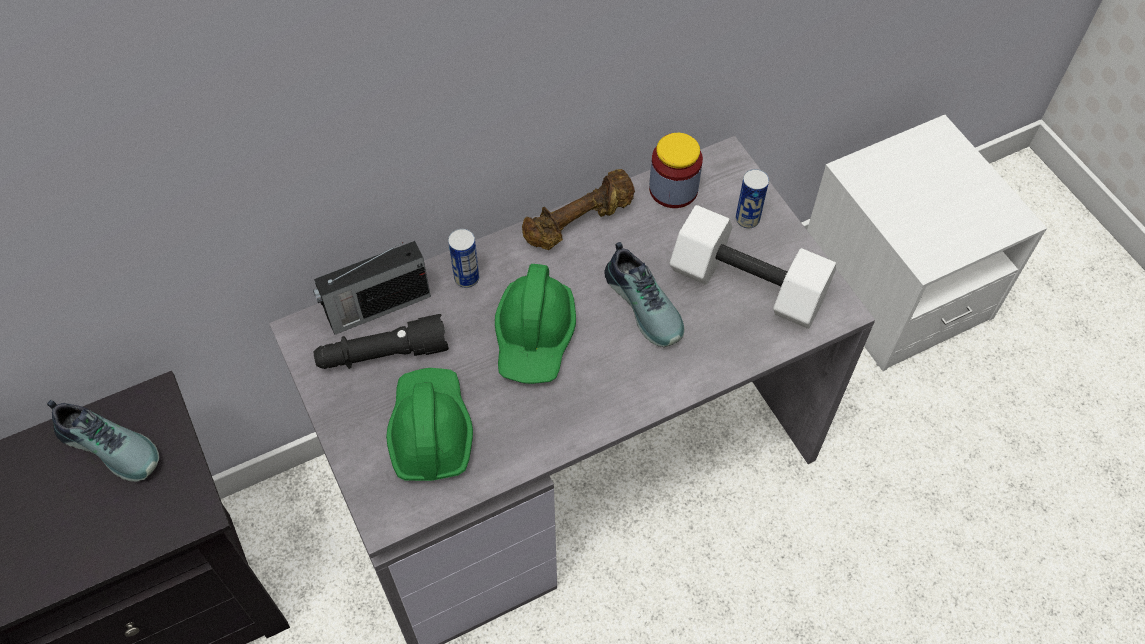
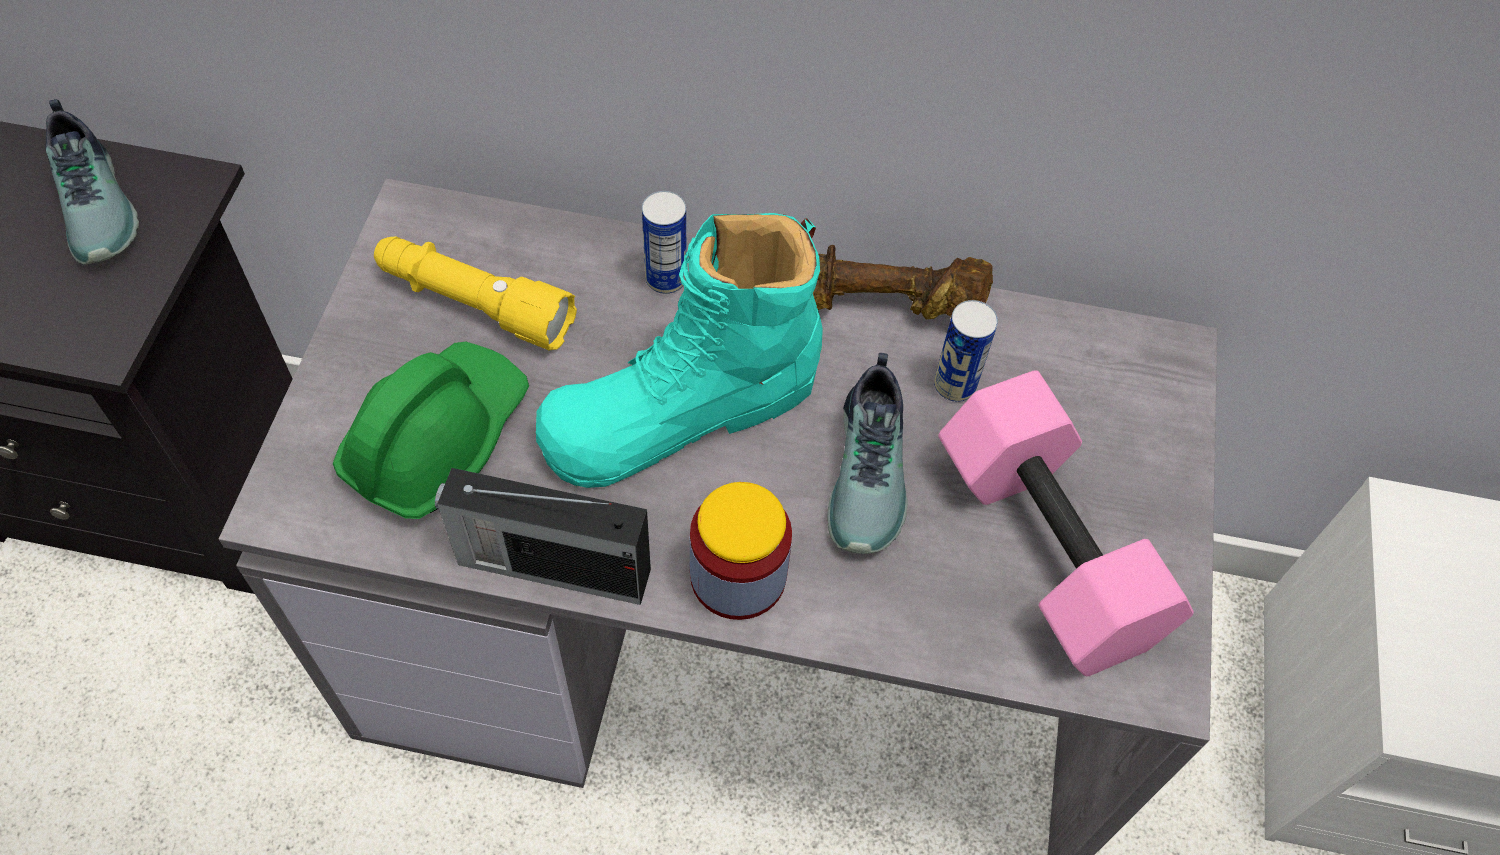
camera: 35 degrees right, 0 degrees up
radio [313,241,431,335] -> radio moved to [435,468,651,605]
black flashlight [314,314,449,369] -> yellow flashlight [374,237,577,351]
green hard hat [495,264,576,384] -> turquoise boot [536,213,823,488]
jar [649,133,703,208] -> jar moved to [690,482,792,620]
white dumbbell [669,205,836,329] -> pink dumbbell [938,370,1194,677]
can [736,169,769,228] -> can moved to [934,300,998,402]

